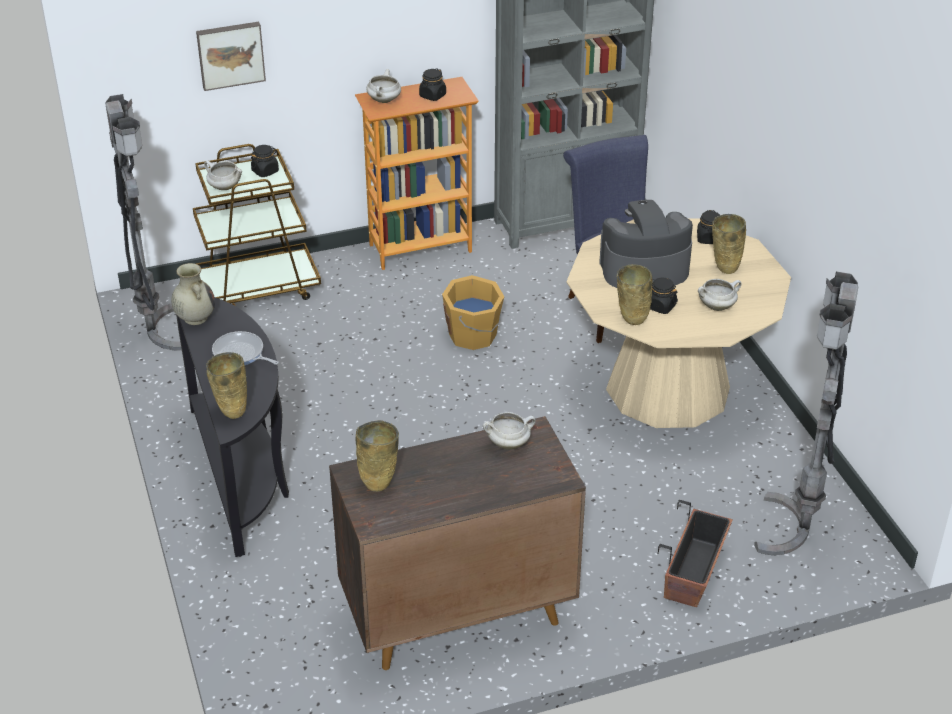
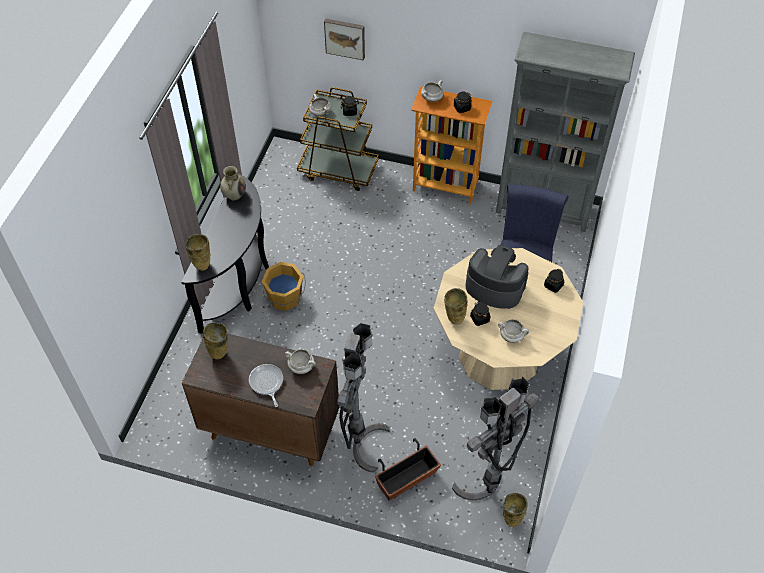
camera: 35 degrees right, 15 degrees up
grey floor lamp [105,94,182,351] -> grey floor lamp moved to [337,323,390,473]
frying pan [212,331,279,365] -> frying pan moved to [249,364,283,407]
orange bucket [442,275,504,350] -> orange bucket moved to [262,262,306,311]
beige vase [712,214,746,274] -> beige vase moved to [503,493,528,527]

